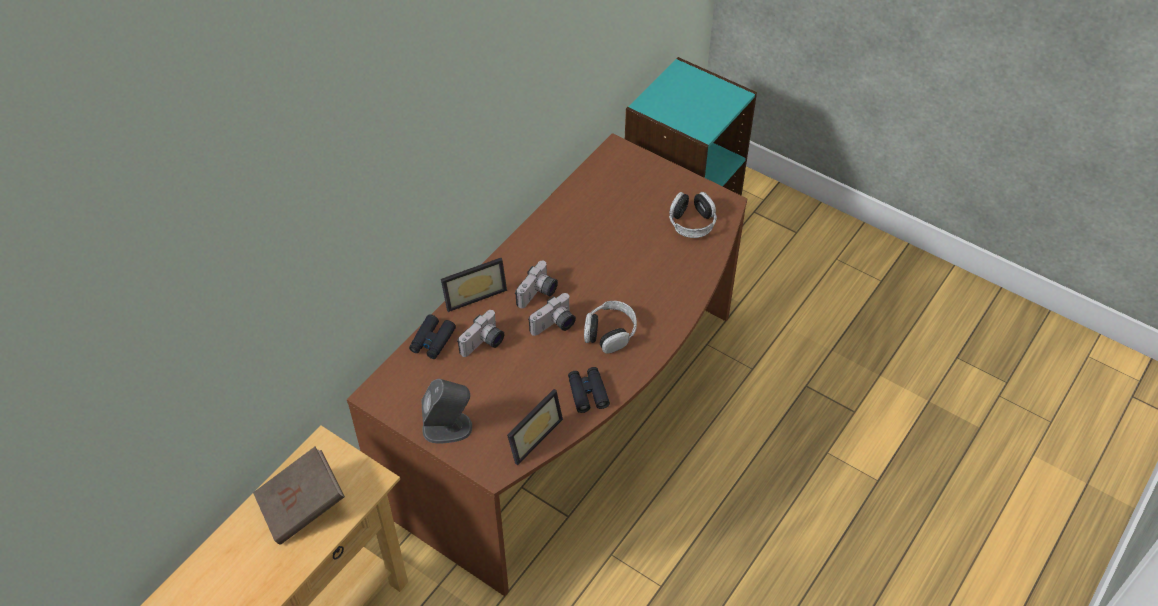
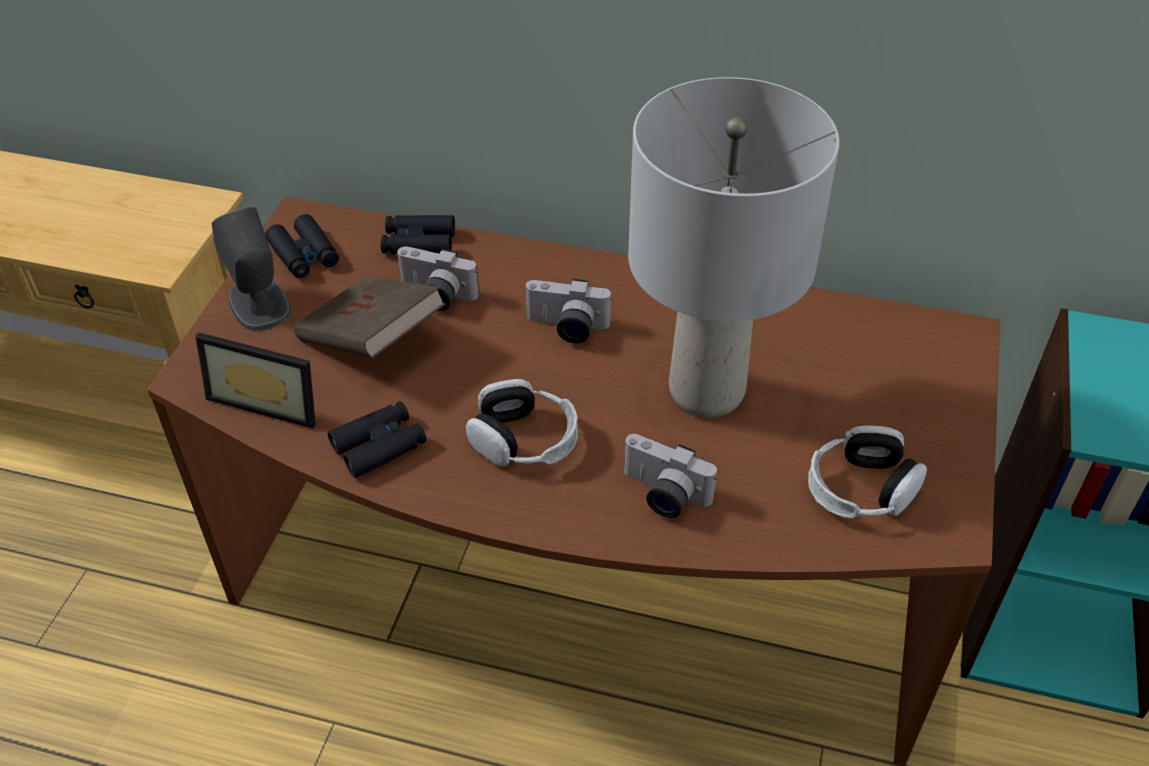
camera: 70 degrees right, 5 degrees down
brown book [253,446,345,544] -> brown book moved to [294,276,446,358]
picture frame [441,258,507,312] -> none
camera [528,293,576,336] -> camera moved to [623,434,717,518]
none -> black binoculars [265,214,339,278]
none -> grey table lamp [628,77,840,418]

